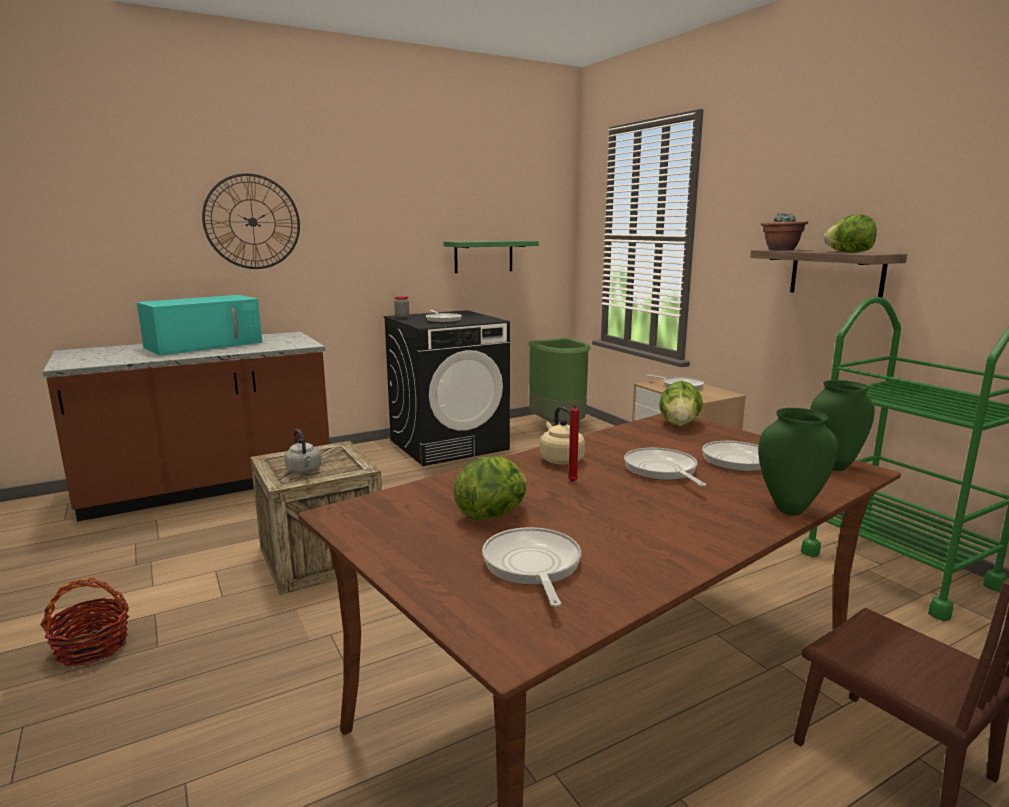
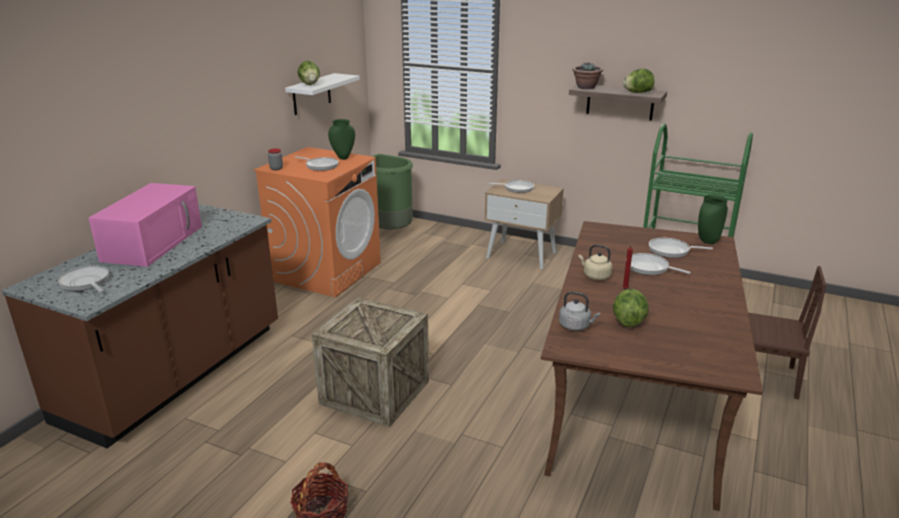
camera: 35 degrees left, 10 degrees up
turquoise microwave [137,295,262,355] -> pink microwave [89,183,202,267]
wall clock [202,173,300,269] -> none
grey kettle [284,429,321,474] -> grey kettle moved to [559,292,600,331]
black washing machine [384,310,510,466] -> orange washing machine [254,147,381,297]
green shelf [444,240,539,273] -> white shelf [285,73,360,115]
frying pan [482,527,581,607] -> frying pan moved to [58,266,109,292]
lettuce [659,381,703,426] -> lettuce moved to [297,61,320,85]
green vase [758,408,838,516] -> green vase moved to [328,119,355,160]

